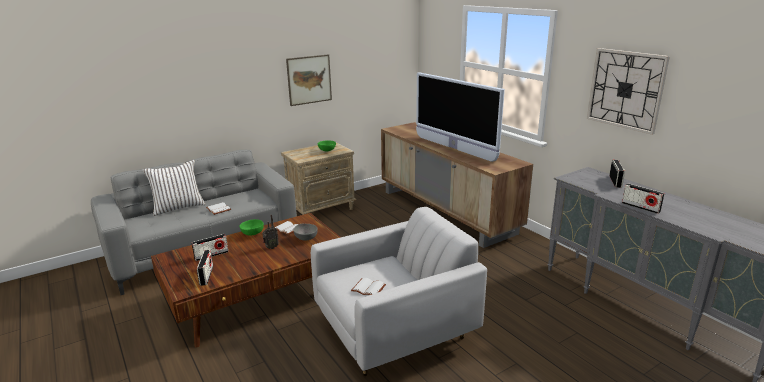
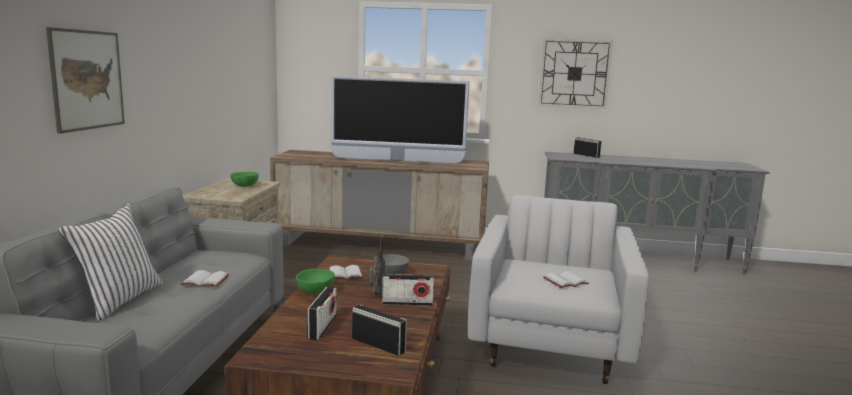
camera: 50 degrees left, 10 degrees down
picture [286,54,332,106] -> picture moved to [46,27,125,134]
radio [622,183,665,214] -> radio moved to [382,274,434,306]

